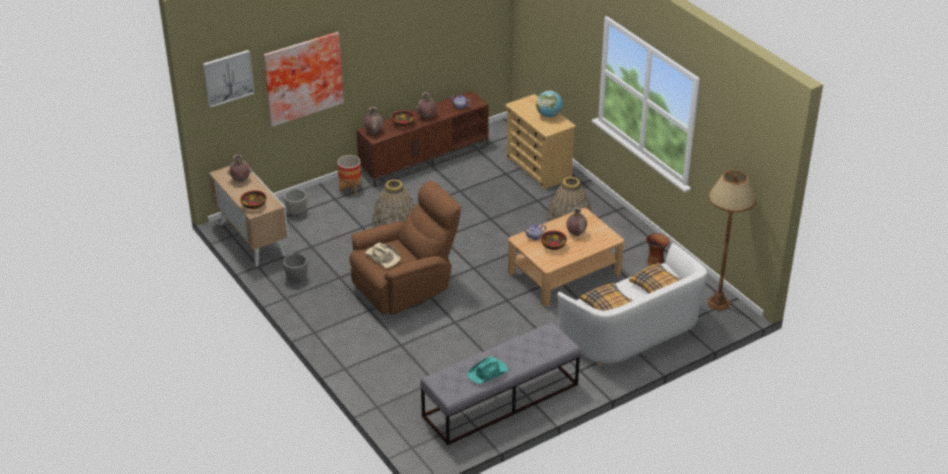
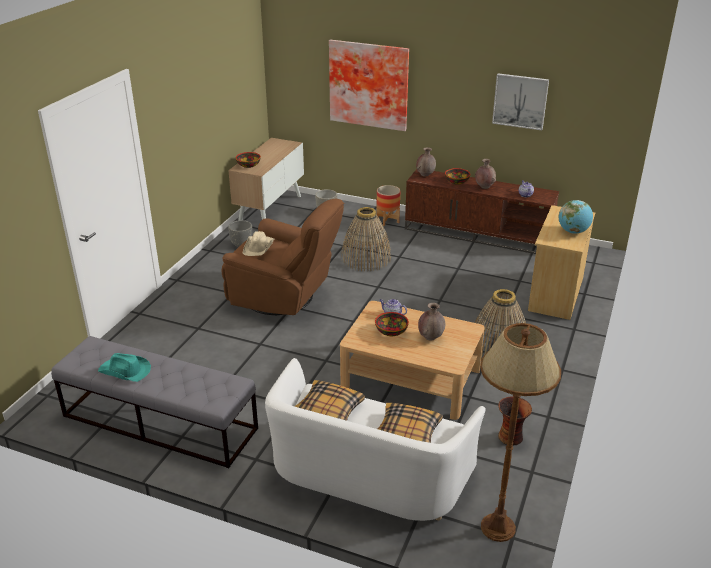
camera: 55 degrees right, 5 degrees down
picture [203,50,255,108] -> picture moved to [492,73,549,130]
brown vase [227,154,252,182] -> none

